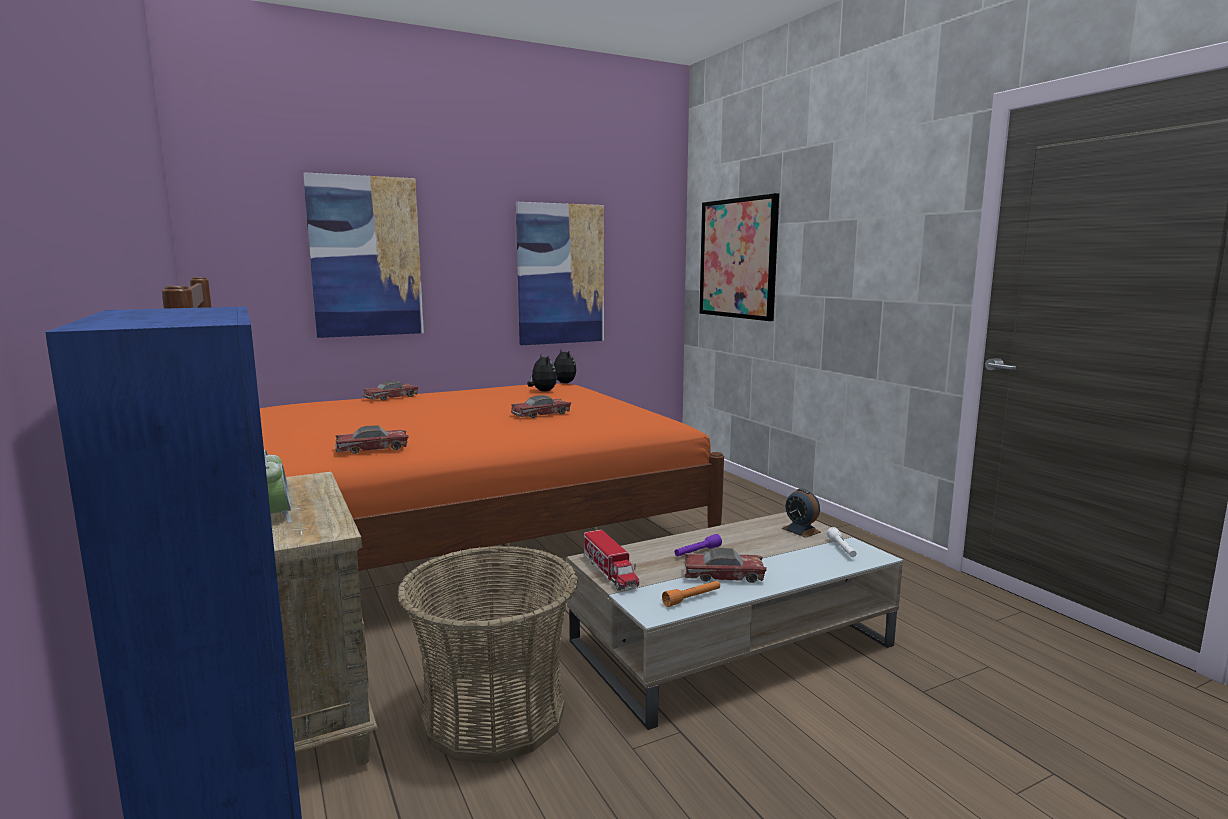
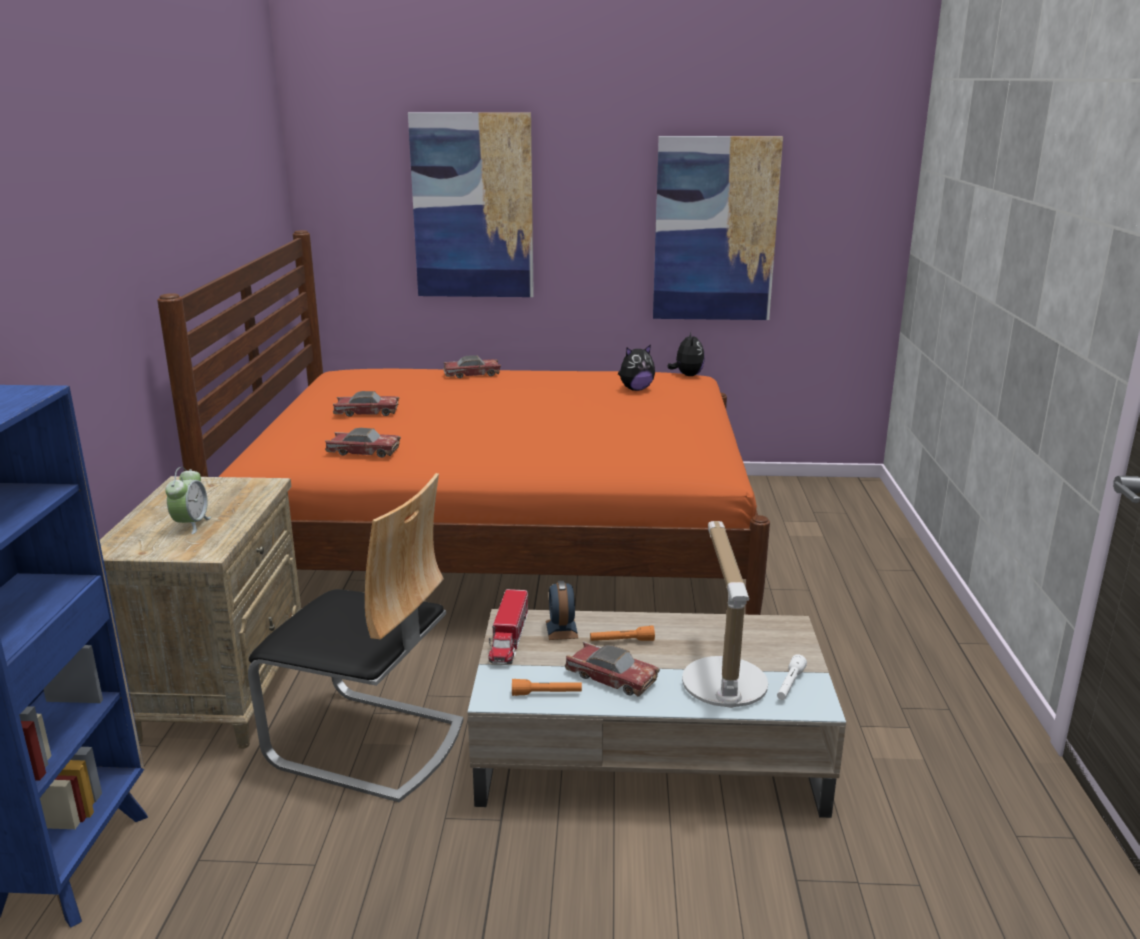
camera: 30 degrees right, 10 degrees up
basket [396,546,578,763] -> chair [248,473,464,802]
toy car [511,395,571,418] -> toy car moved to [333,391,399,417]
plush toy [527,353,557,392] -> plush toy turned 60 degrees clockwise [618,344,655,391]
purple flashlight [675,534,722,556] -> orange flashlight [590,626,655,641]
picture [699,193,779,321] -> none
alarm clock [782,488,821,538] -> alarm clock moved to [546,581,578,640]
none -> table lamp [682,521,768,708]

